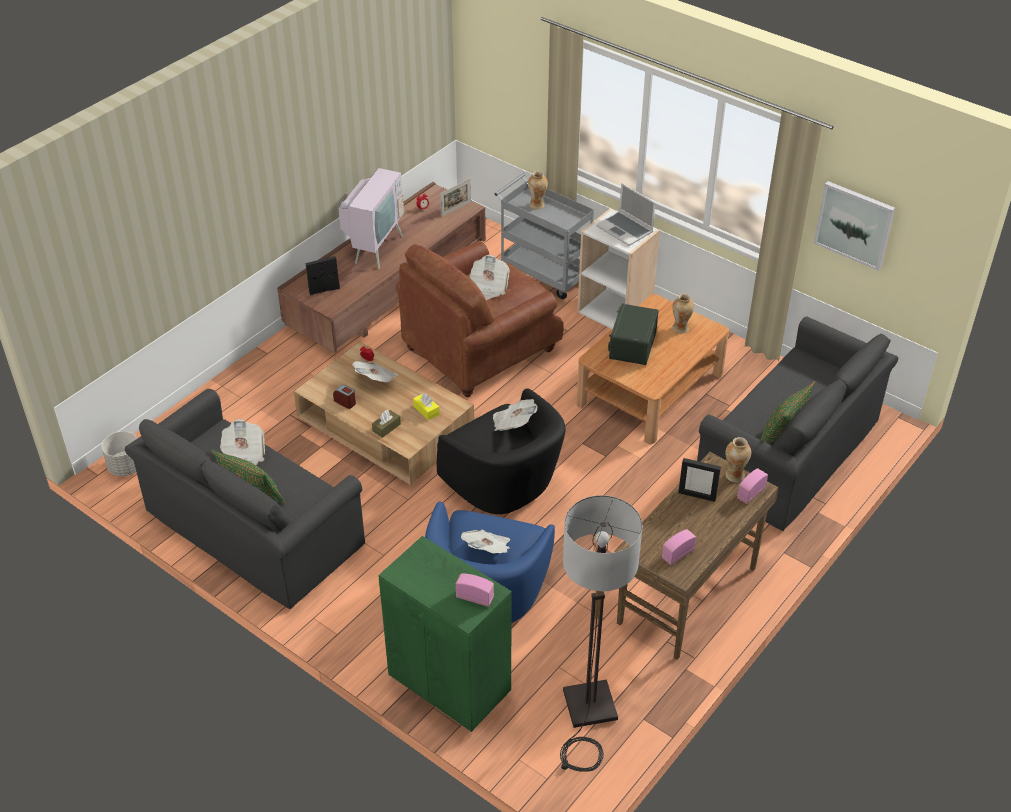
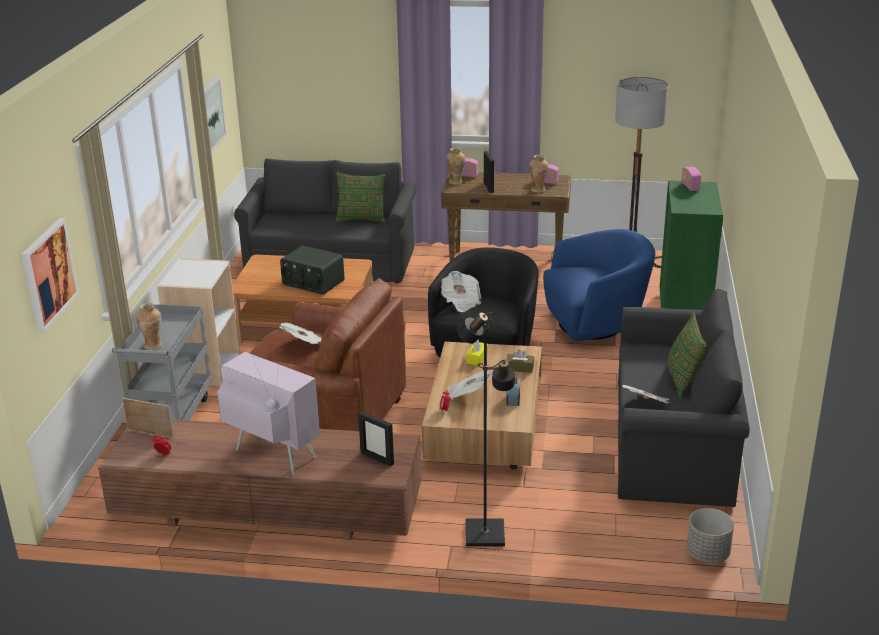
camera: 120 degrees left, 15 degrees down
television [337,167,404,269] -> television turned 45 degrees clockwise [217,352,320,475]
newspaper [461,530,510,553] -> none
laptop [596,183,655,246] -> none
radio [608,303,659,365] -> radio turned 45 degrees clockwise [280,245,345,295]
vase [672,293,694,334] -> vase moved to [529,155,548,193]
none -> picture [21,218,79,333]
none -> black floor lamp [458,312,515,547]

